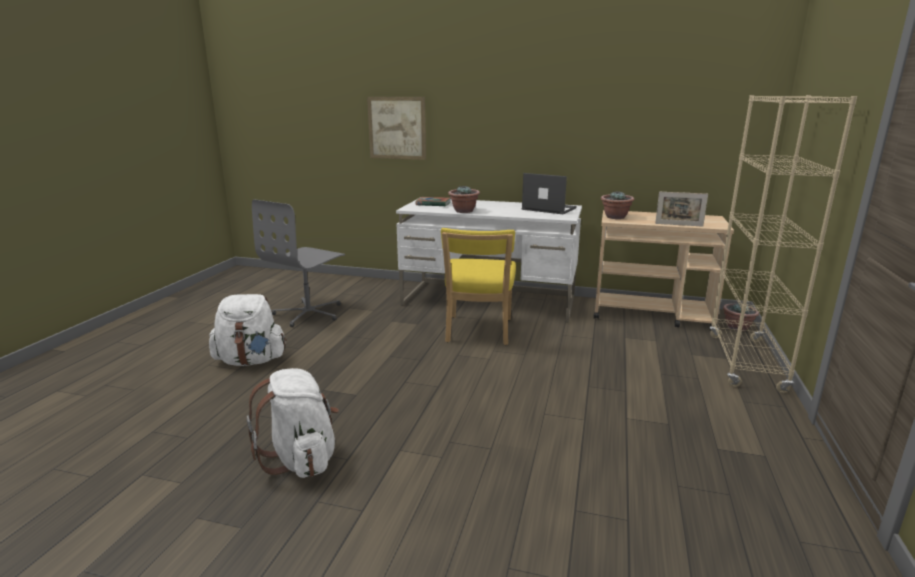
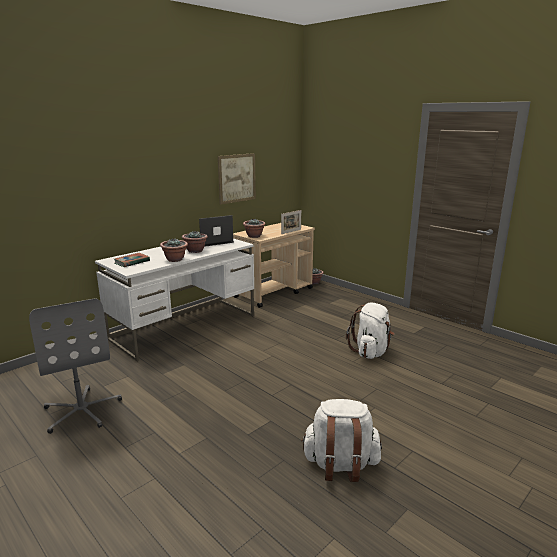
camera: 60 degrees left, 0 degrees up
white backpack [209,294,287,366] -> white backpack moved to [346,303,395,359]
picture [367,97,426,160] -> picture moved to [218,153,256,205]
yellow chair [441,228,516,345] -> none
beige bookcase [709,95,857,393] -> none
none -> potted plant [182,230,208,253]

